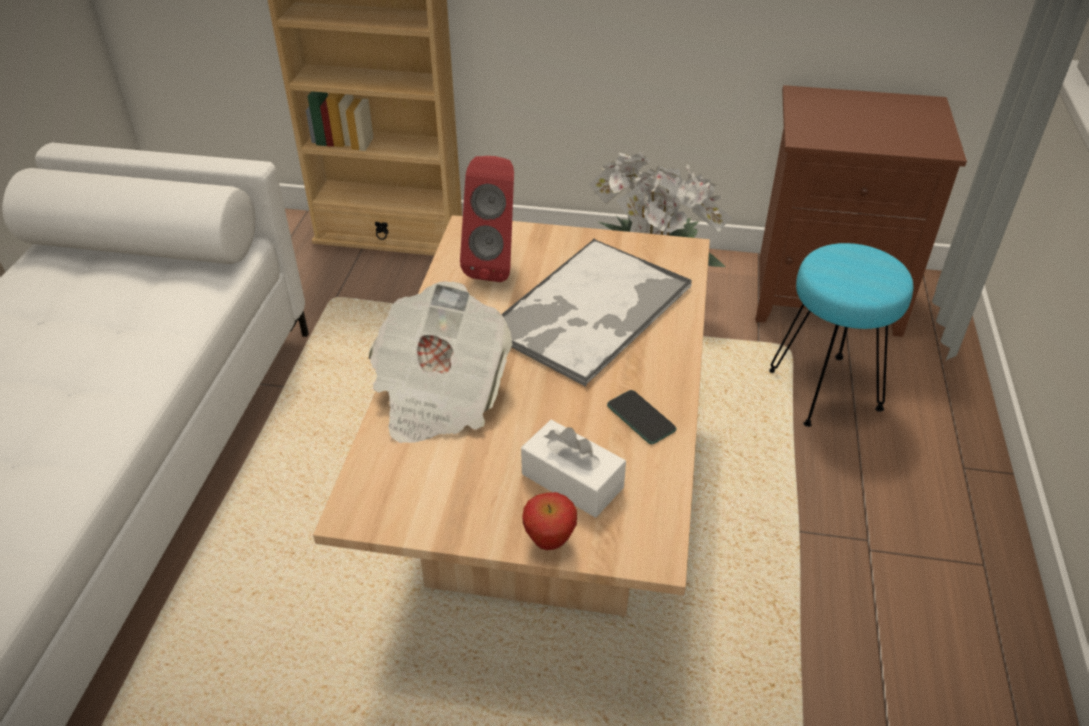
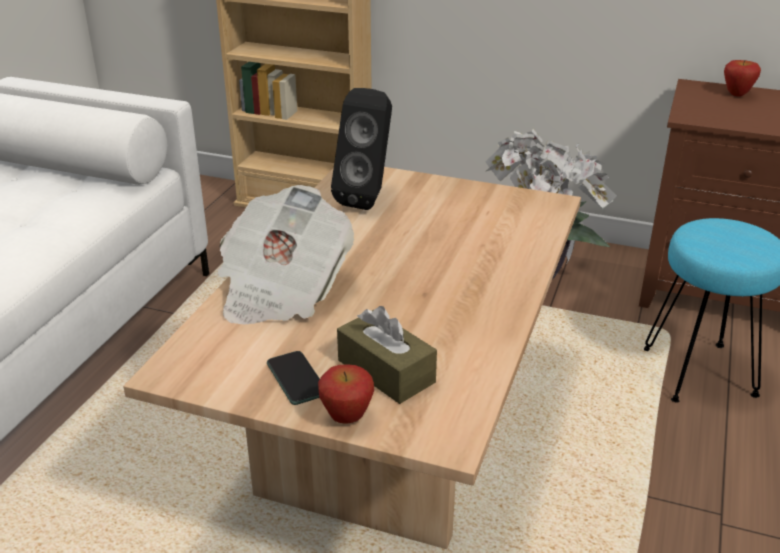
camera: 10 degrees right, 10 degrees down
red speaker [460,156,514,282] -> black speaker [331,88,392,210]
tray [501,238,692,387] -> none
white tissue box [521,420,626,517] -> brown tissue box [337,306,437,404]
phone [607,390,677,444] -> phone moved to [267,351,320,405]
none -> apple [724,60,761,97]

